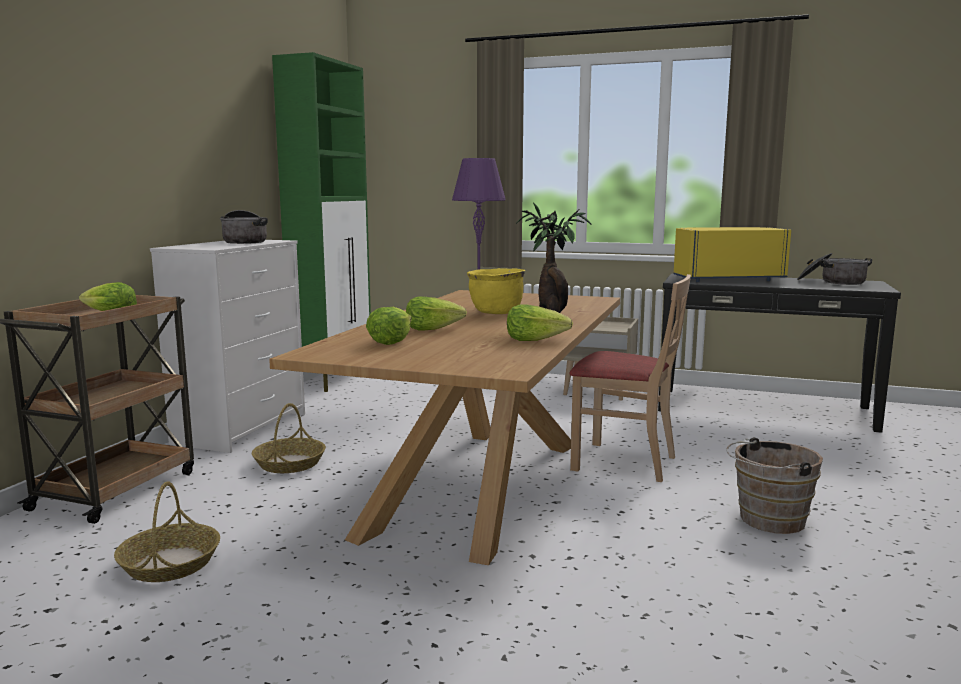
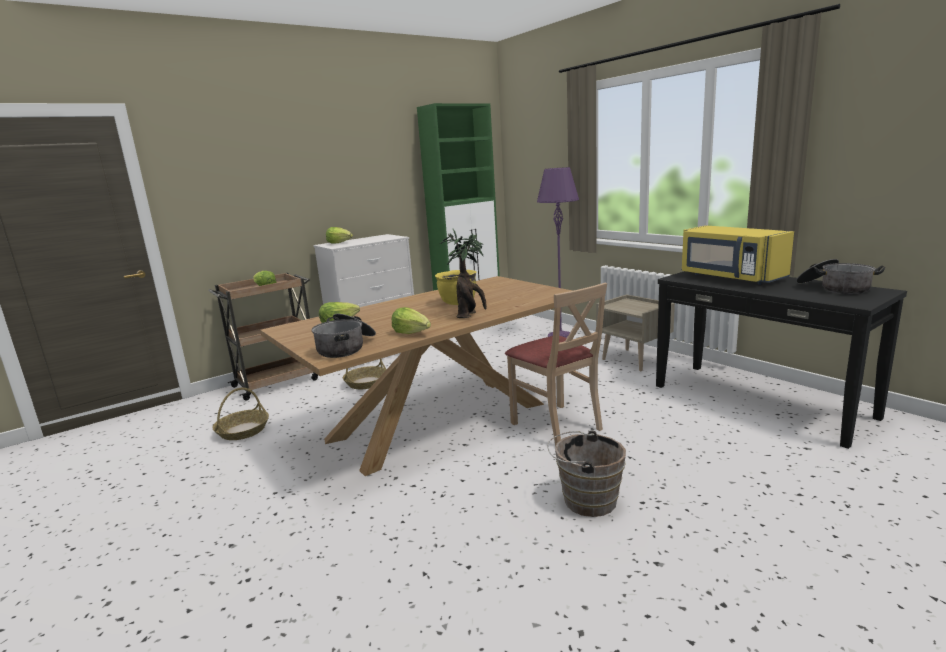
camera: 35 degrees right, 5 degrees up
cooking pot [220,210,268,244] -> cooking pot moved to [311,314,376,358]
lettuce [406,296,467,331] -> lettuce moved to [326,227,353,244]
yellow microwave [673,227,791,282] -> yellow microwave turned 150 degrees counterclockwise [682,225,794,285]

